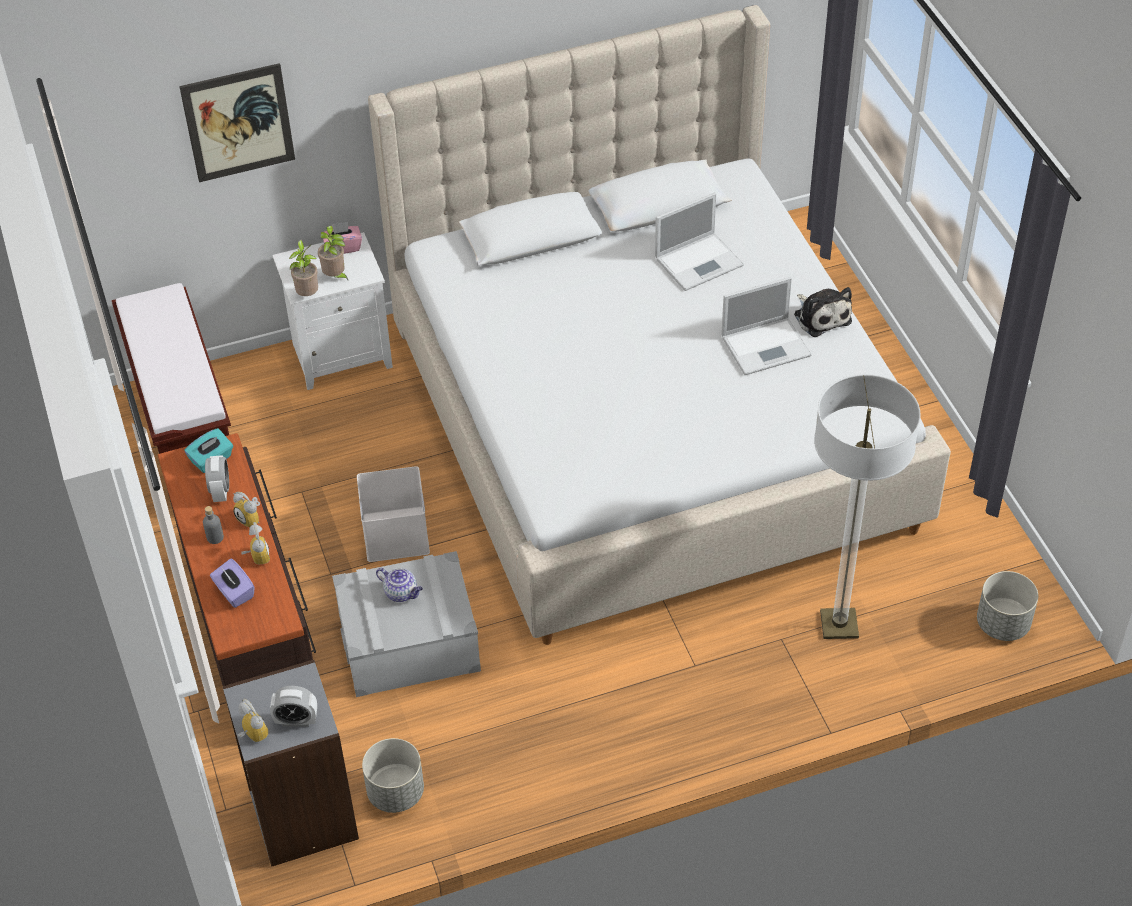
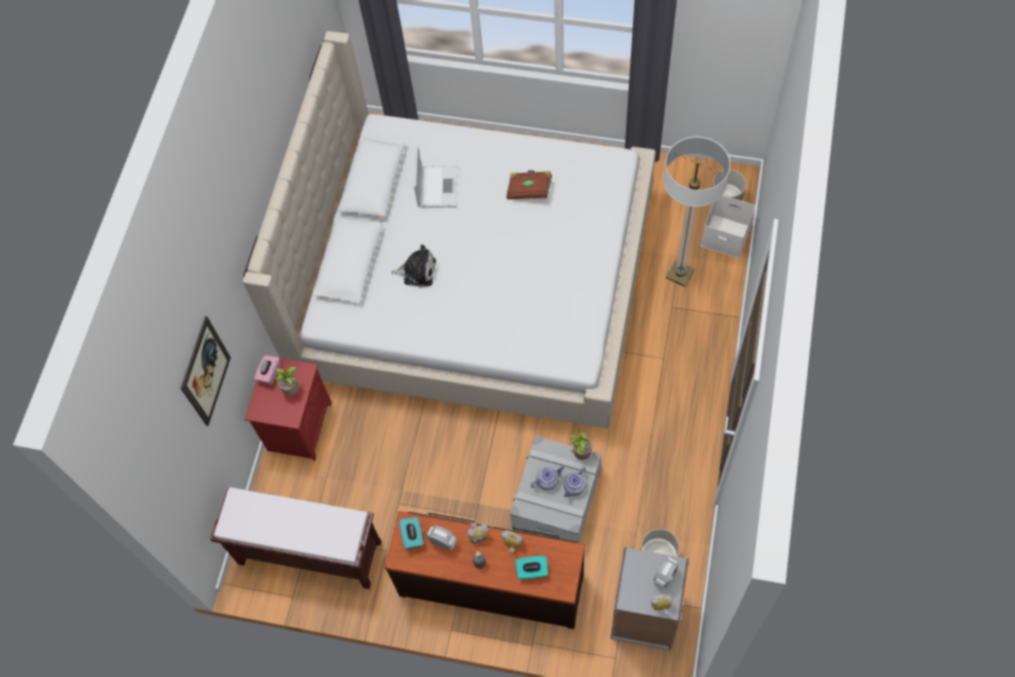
camera: 55 degrees left, 15 degrees up
purple tissue box [210,559,254,608] -> turquoise tissue box [515,556,548,579]
white nightstand [272,232,393,390] -> red nightstand [244,355,332,461]
potted plant [289,240,318,296] -> potted plant moved to [570,430,592,460]
white storage box [357,466,430,562] -> white storage box moved to [701,195,756,258]
laptop [721,277,812,375] -> brown book [506,170,552,199]
plush toy [794,287,852,337] -> plush toy moved to [391,244,436,287]
none -> teapot [563,467,586,497]

